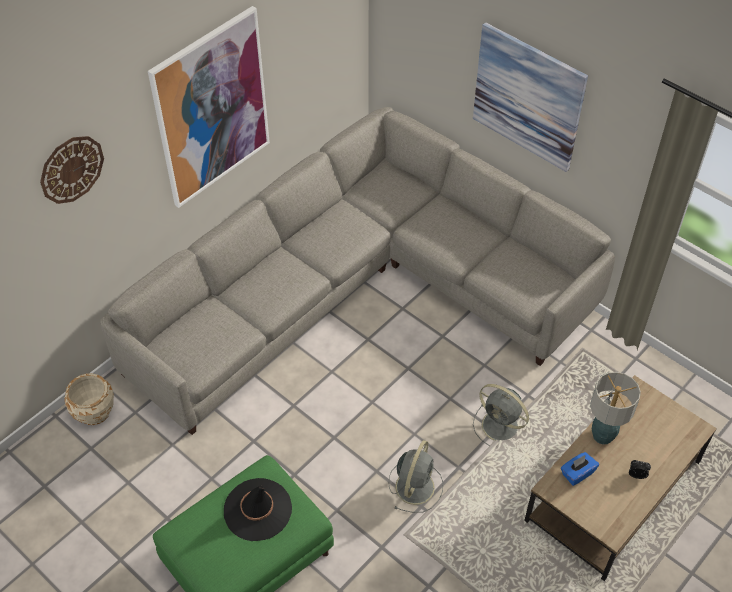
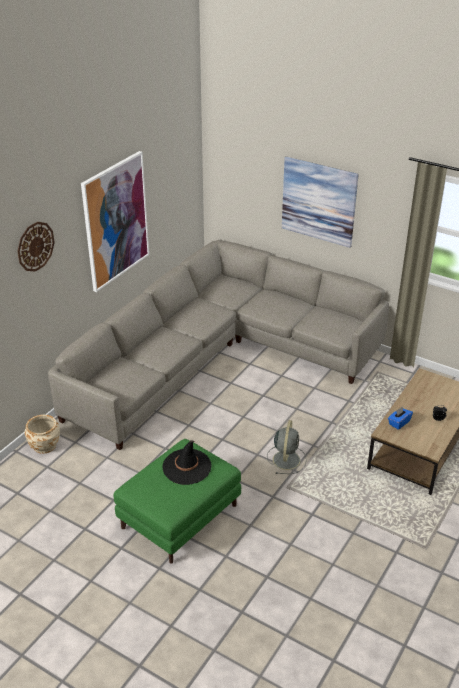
camera: 10 degrees left, 15 degrees down
grey fan [473,384,529,446] -> none
table lamp [590,372,641,445] -> none

